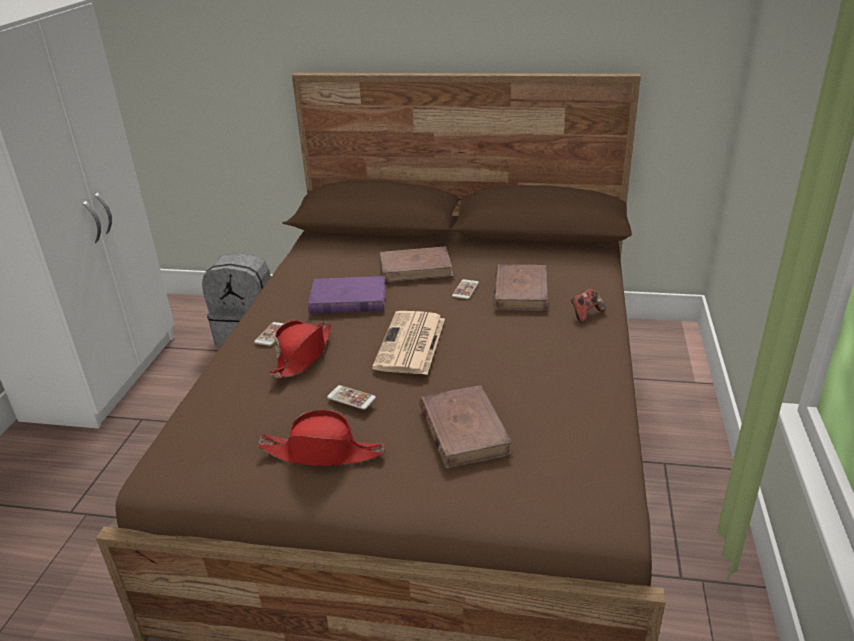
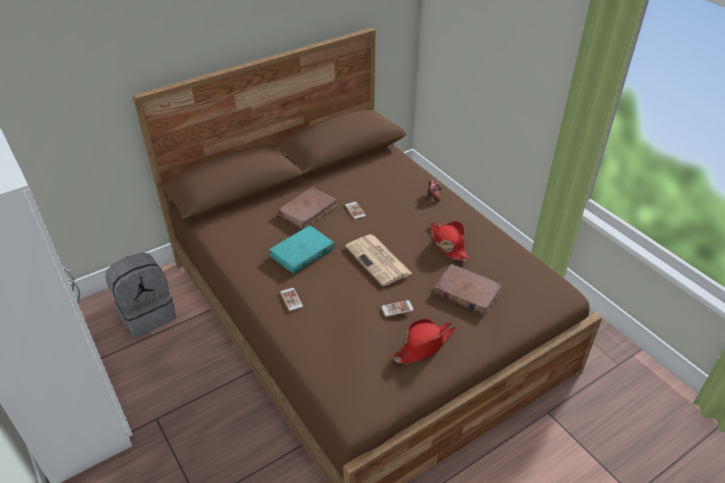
camera: 45 degrees left, 10 degrees up
red hat [269,320,331,378] -> red hat moved to [431,221,470,262]
purple book [308,276,386,314] -> turquoise book [269,225,335,274]
brown book [493,264,548,311] -> none

